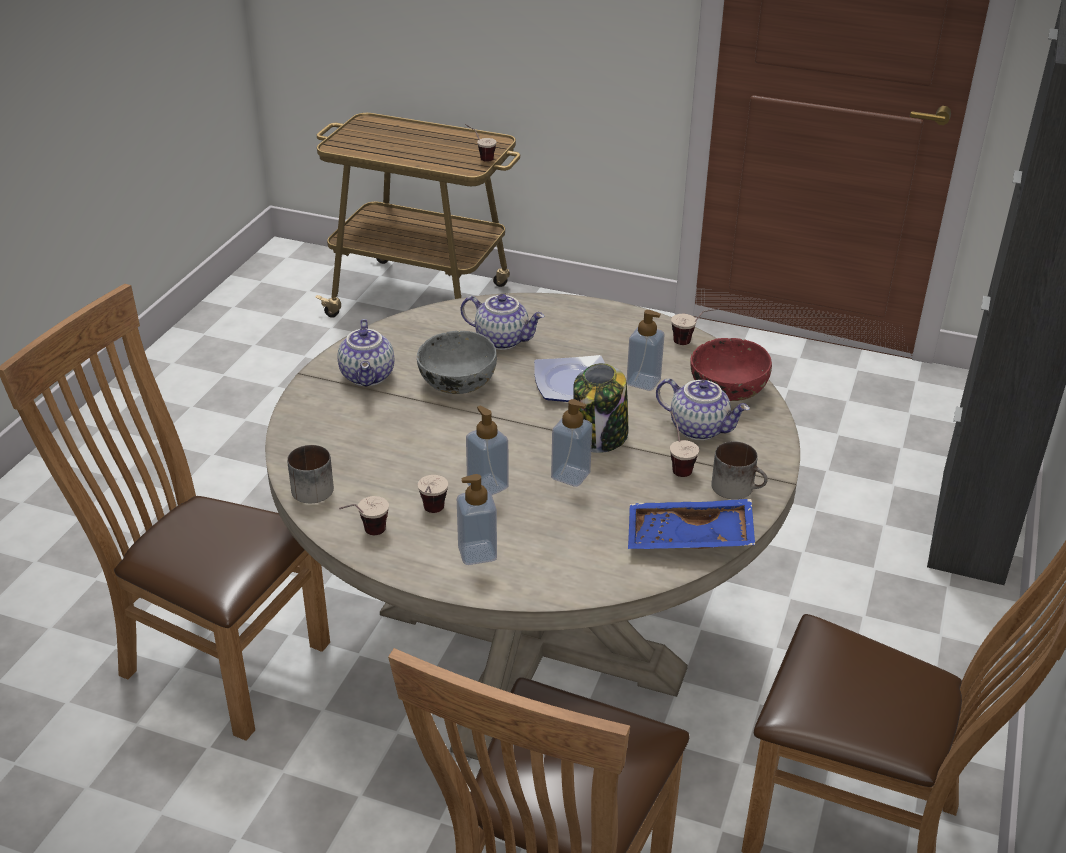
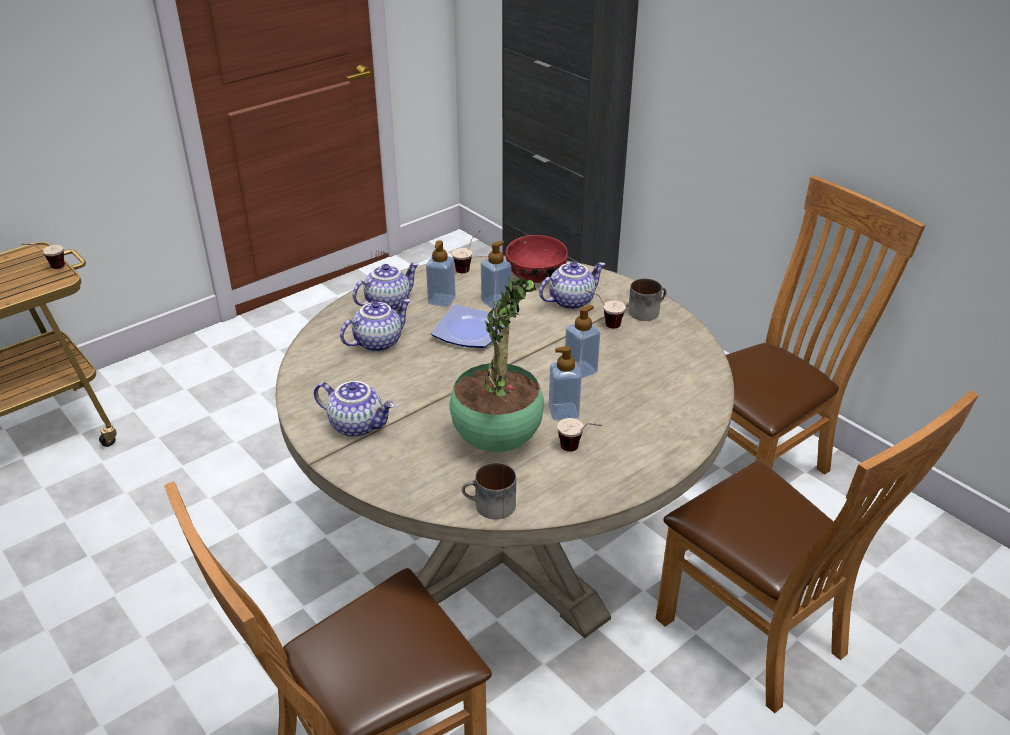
camera: 60 degrees left, 0 degrees up
cup [339,496,389,535] -> none
grey bowl [417,331,497,394] -> none
soap dispenser [457,474,497,565] -> soap dispenser moved to [426,240,456,307]
jar [573,363,628,453] -> none
blue tray [628,499,755,549] -> none
none -> teapot [353,262,419,311]
none -> potted plant [449,276,544,452]

